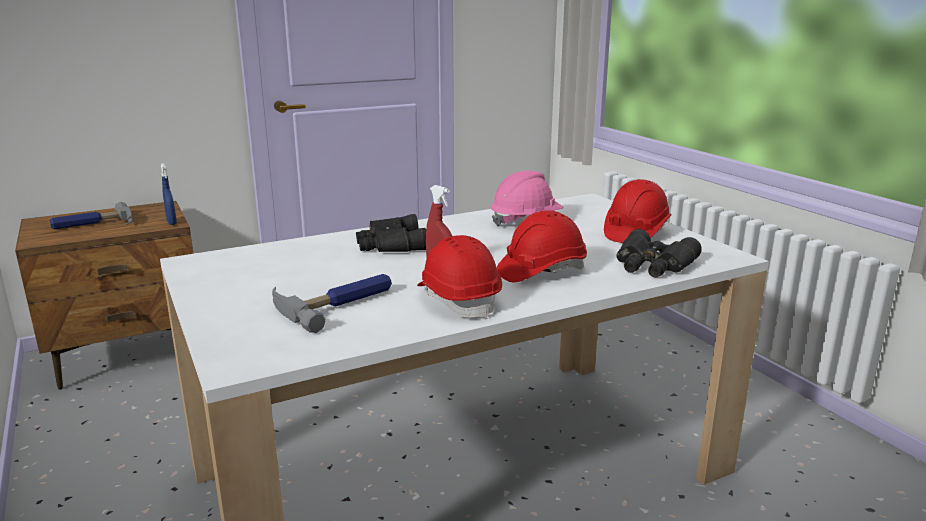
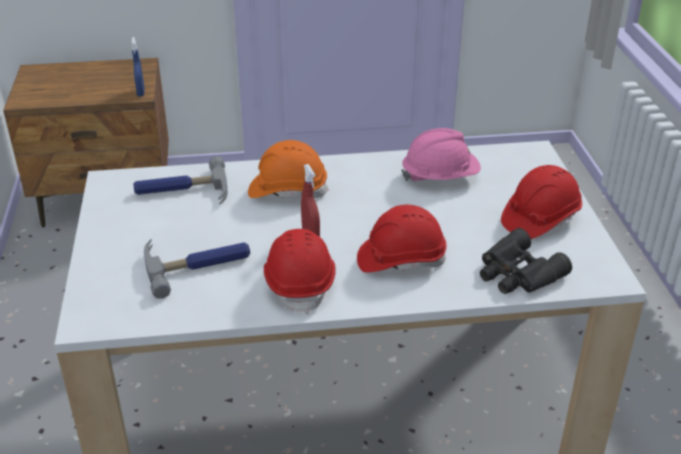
camera: 20 degrees right, 15 degrees up
hammer [49,202,133,229] -> hammer moved to [133,156,228,204]
black binoculars [356,214,426,252] -> orange hard hat [248,140,328,198]

